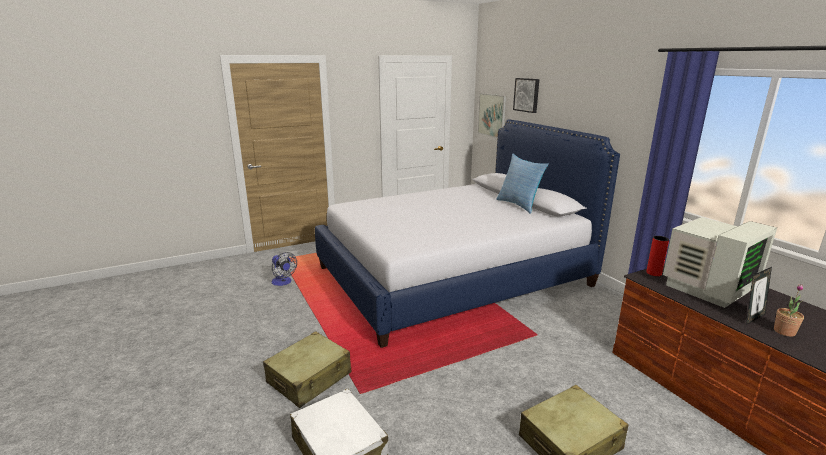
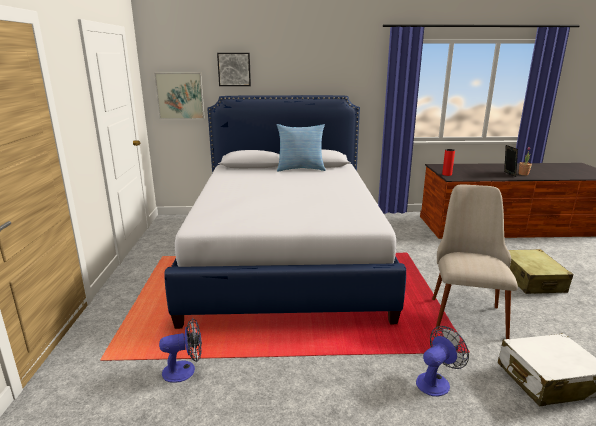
camera: 65 degrees left, 0 degrees up
beige suitcase [263,331,351,408] -> fan [416,326,469,396]
monitor [663,217,777,308] -> none
none -> beige chair [432,184,518,339]

